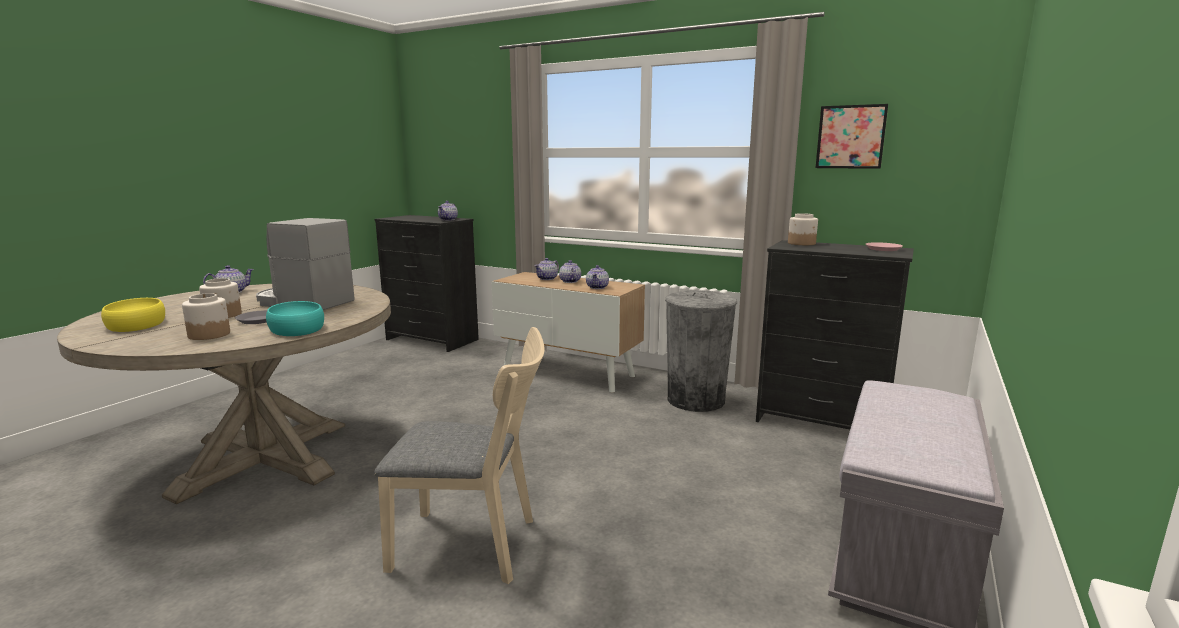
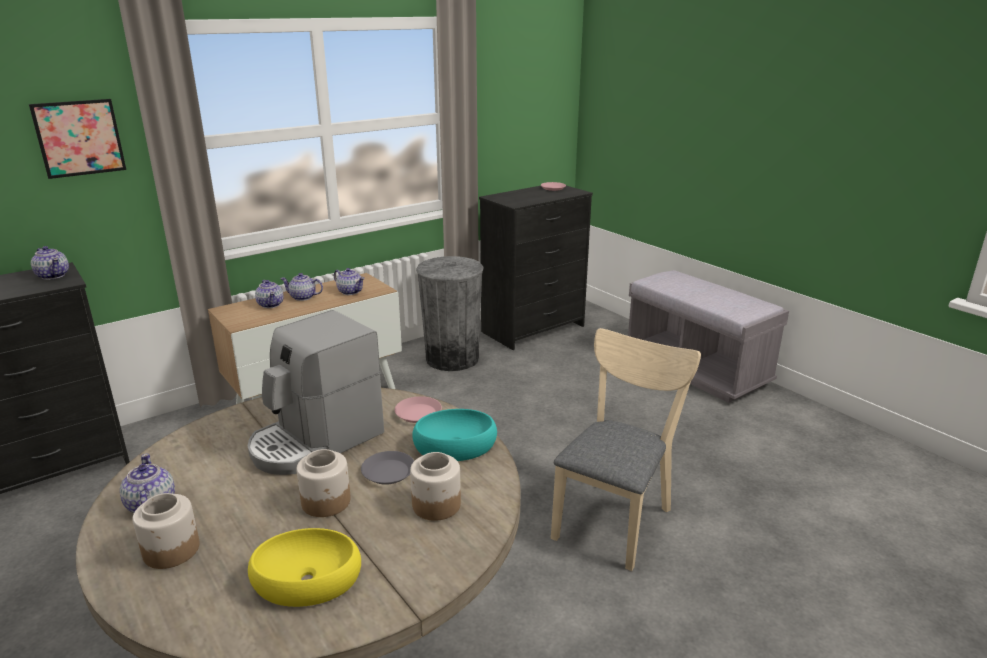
camera: 65 degrees left, 10 degrees up
jar [788,213,818,245] -> jar moved to [132,493,200,569]
picture [816,104,888,169] -> picture moved to [29,99,126,179]
none -> pink plate [395,396,442,423]

